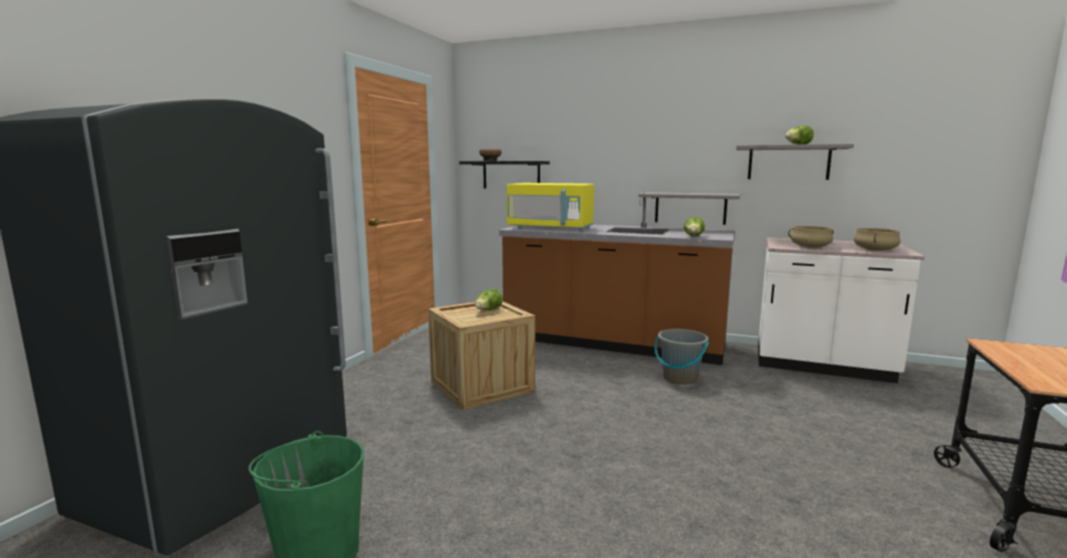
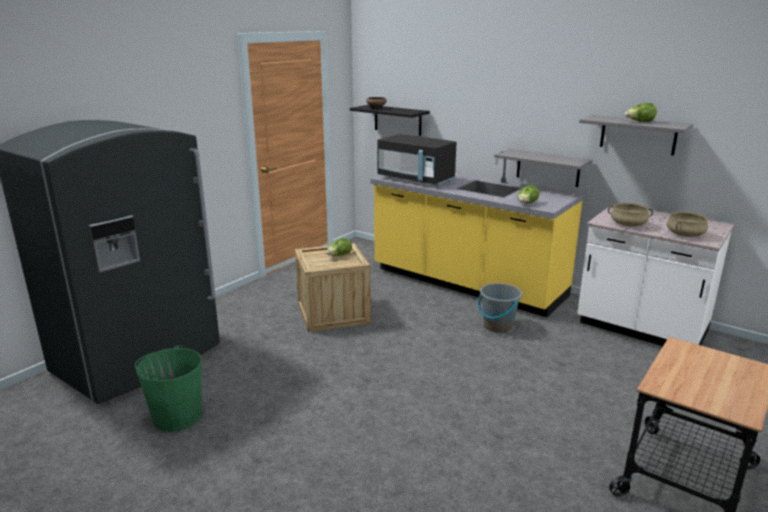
camera: 15 degrees right, 10 degrees up
brown counter [499,192,735,365] -> yellow counter [371,151,584,317]
yellow microwave [507,183,594,231] -> black microwave [377,134,457,186]

